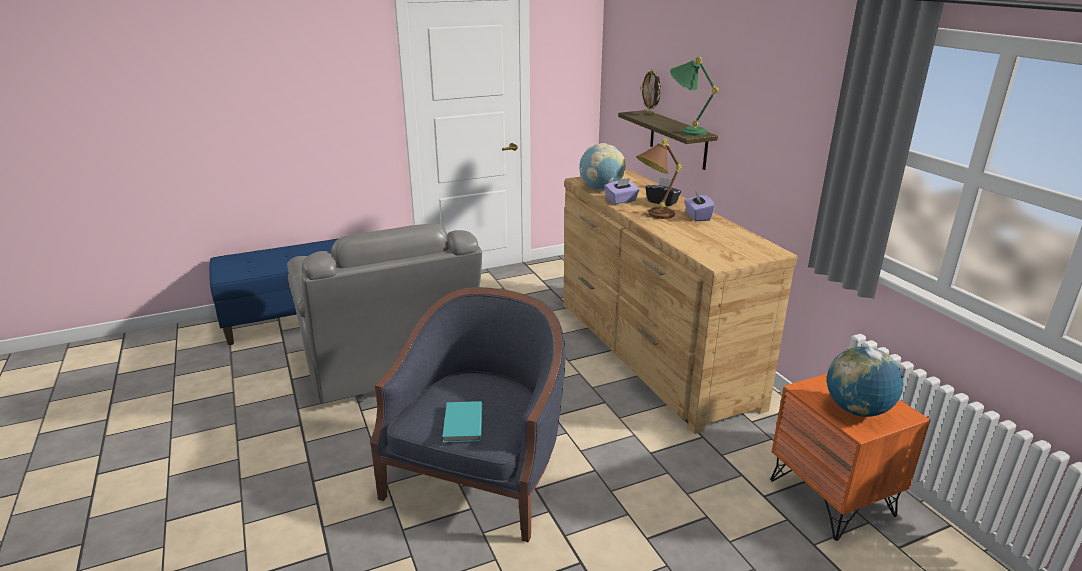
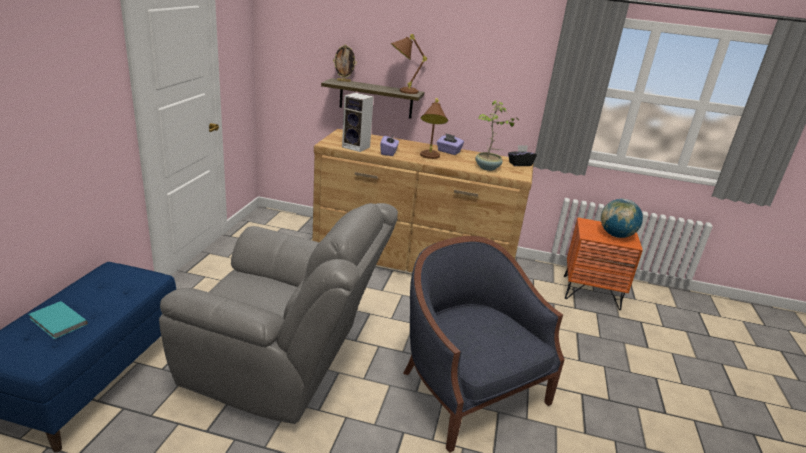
camera: 55 degrees left, 0 degrees up
turquoise book [443,401,483,442] -> turquoise book moved to [29,301,88,339]
globe [579,143,626,191] -> speaker [342,93,374,152]
black tissue box [646,177,681,206] -> black tissue box moved to [508,145,537,166]
green table lamp [670,57,719,136] -> brown table lamp [391,34,427,94]
none -> potted plant [475,100,519,171]

